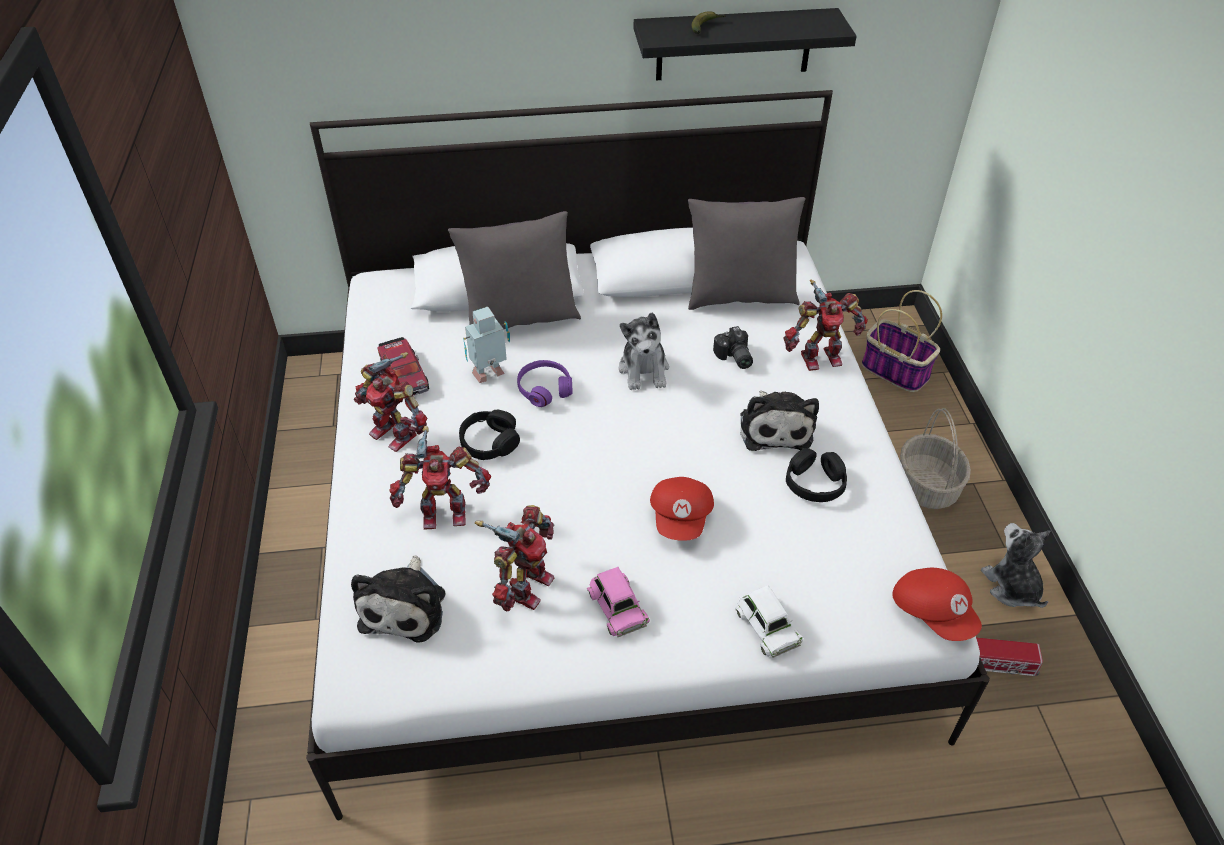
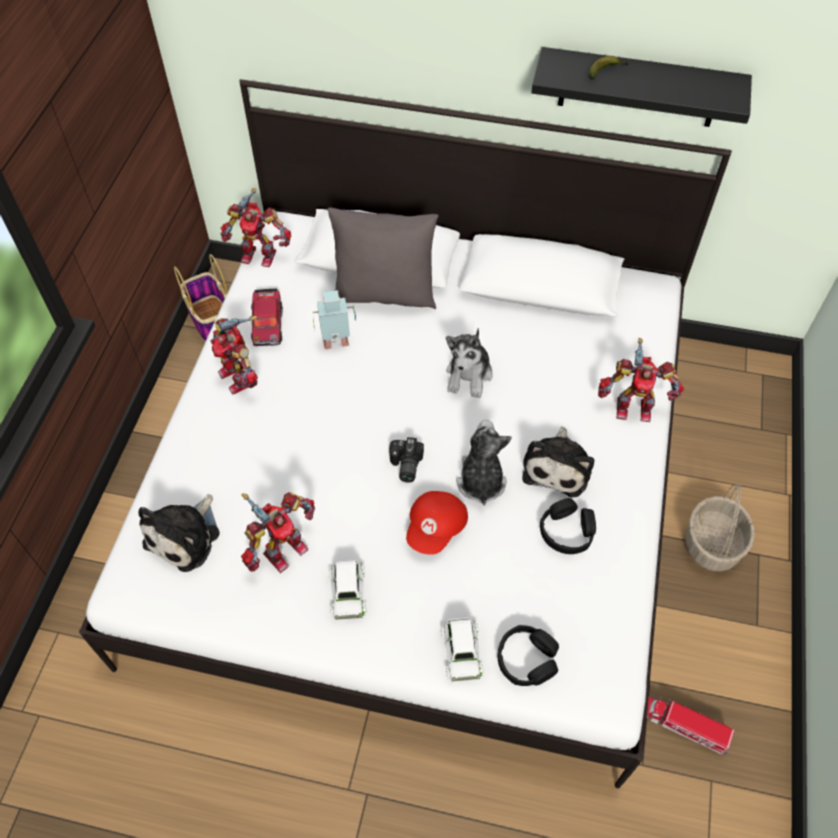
camera: 20 degrees right, 10 degrees up
toy robot [389,426,491,529] -> toy robot moved to [221,188,291,267]
black headphones [459,410,520,460] -> black headphones moved to [498,625,559,686]
purple headphones [517,360,573,407] -> none
pink toy car [587,567,650,637] -> white toy car [329,559,366,620]
grey pillow [688,197,806,310] -> none
camera [713,326,753,369] -> camera moved to [389,437,424,483]
basket [862,290,942,392] -> basket moved to [174,254,228,342]
red cap [892,568,982,641] -> none
plush toy [981,523,1051,608] -> plush toy moved to [456,420,512,506]

